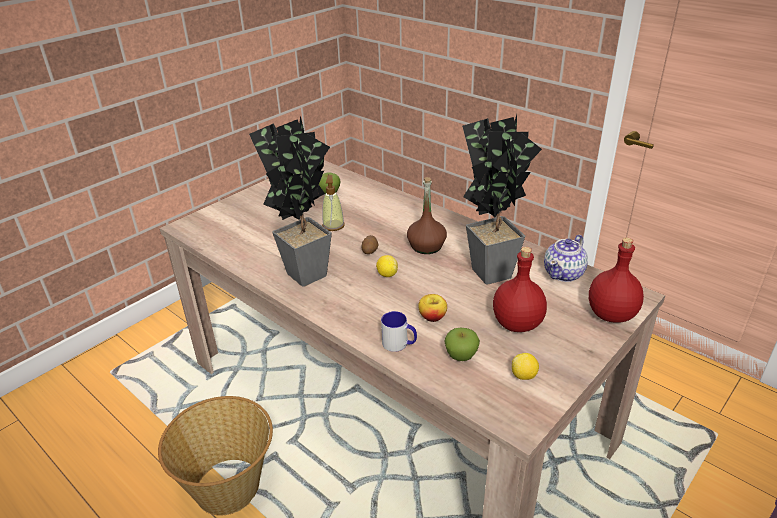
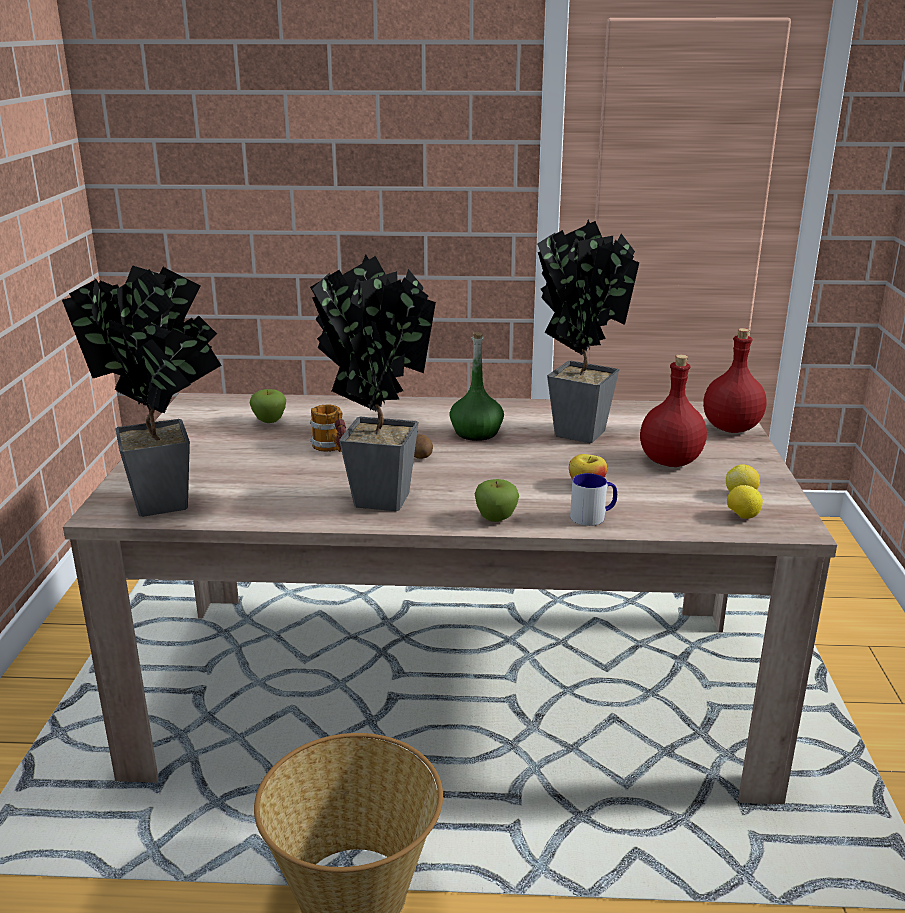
camera: 40 degrees left, 10 degrees down
soap dispenser [322,175,345,231] -> mug [310,404,346,452]
lemon [376,255,398,277] -> lemon moved to [727,485,763,519]
brown bottle [407,177,447,254] -> green bottle [449,332,504,441]
apple [444,328,480,361] -> apple moved to [475,479,519,522]
teapot [544,235,588,282] -> none
none -> potted plant [62,265,222,517]

